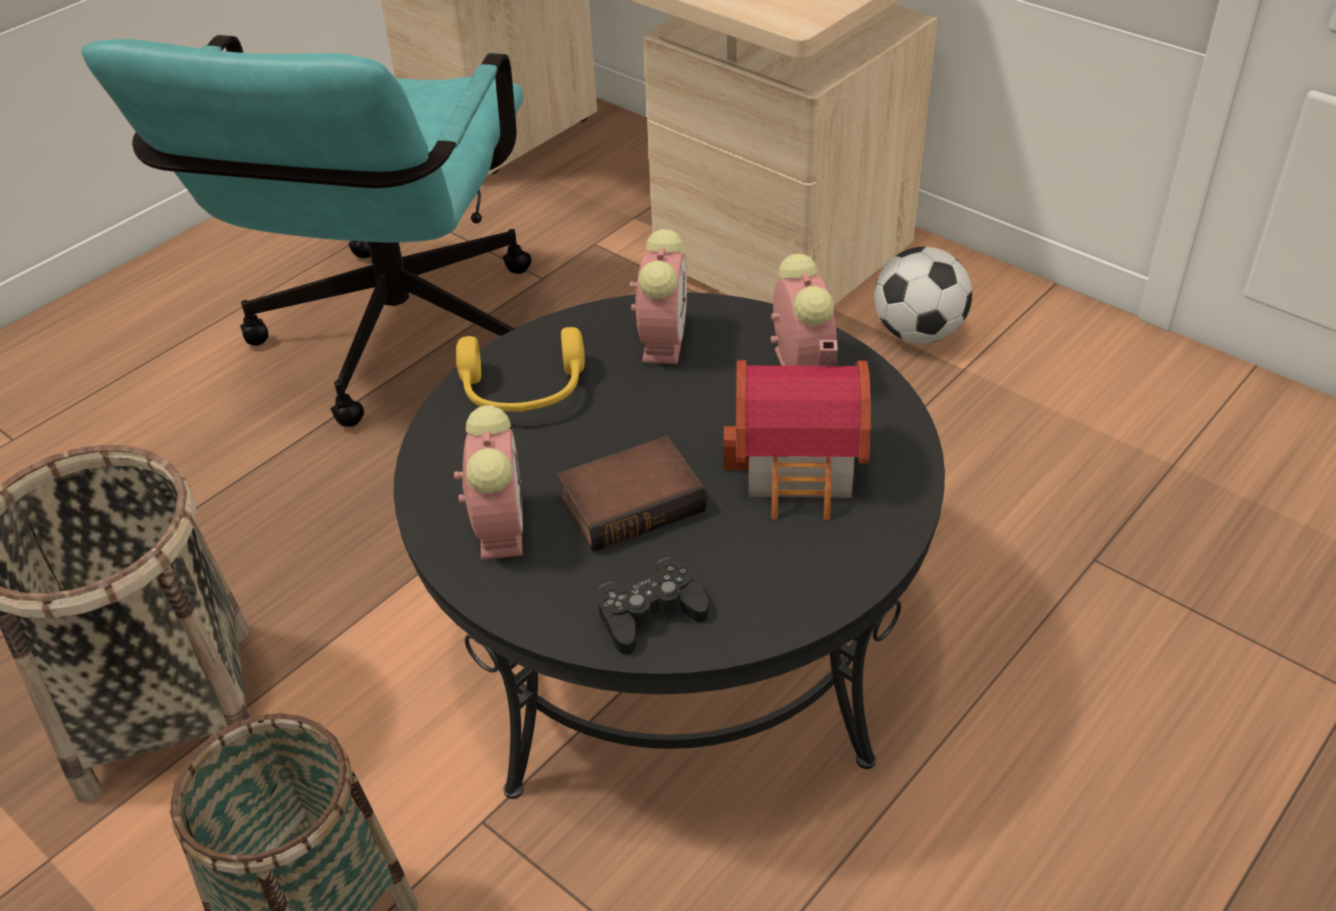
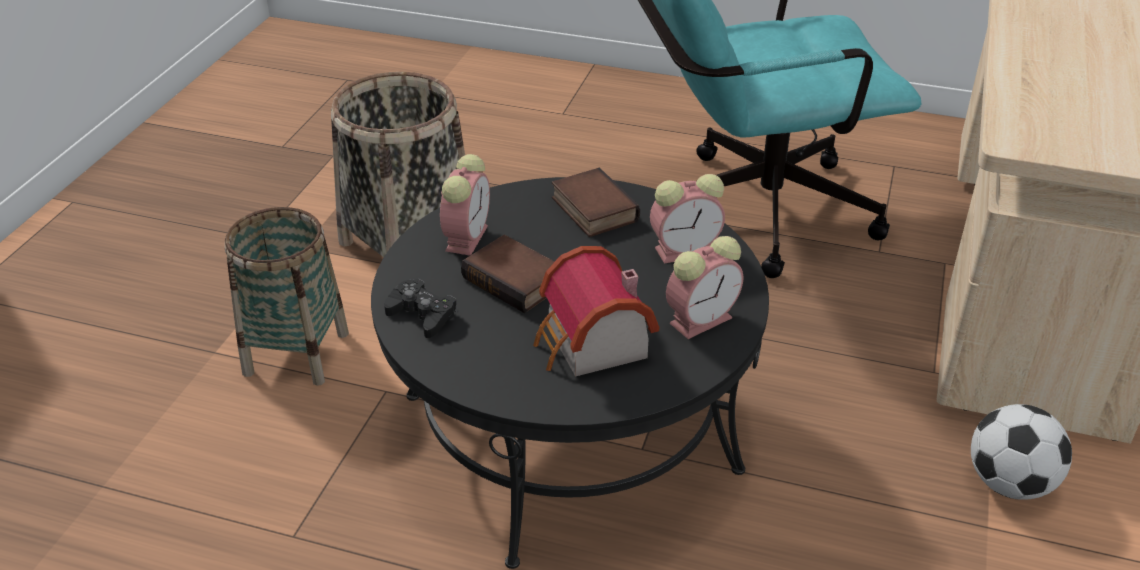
camera: 65 degrees right, 5 degrees down
alarm clock [454,405,523,560] -> alarm clock turned 45 degrees counterclockwise [440,154,490,255]
yellow headphones [456,327,585,412] -> book [552,167,640,237]

